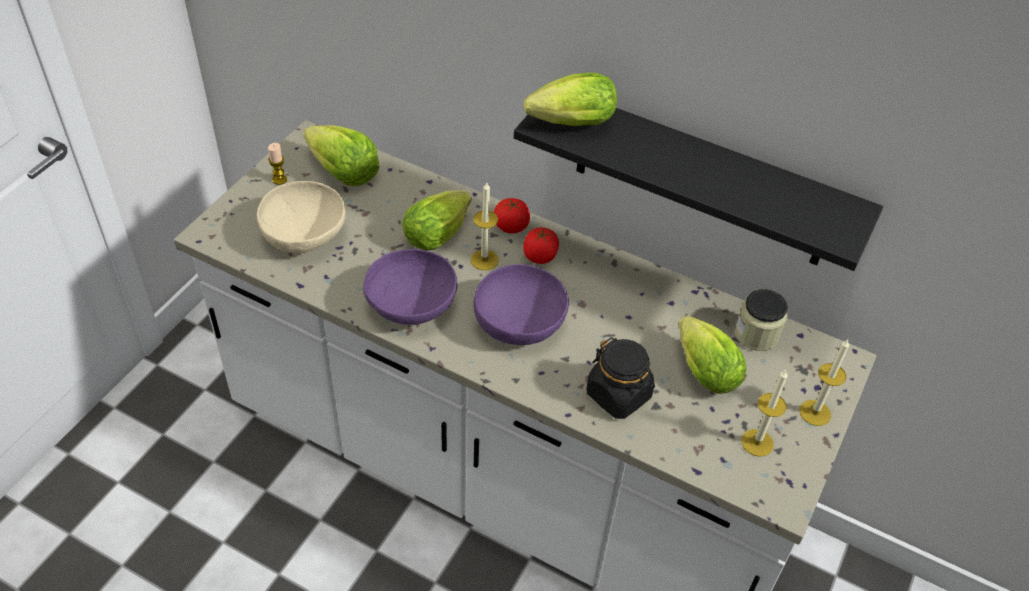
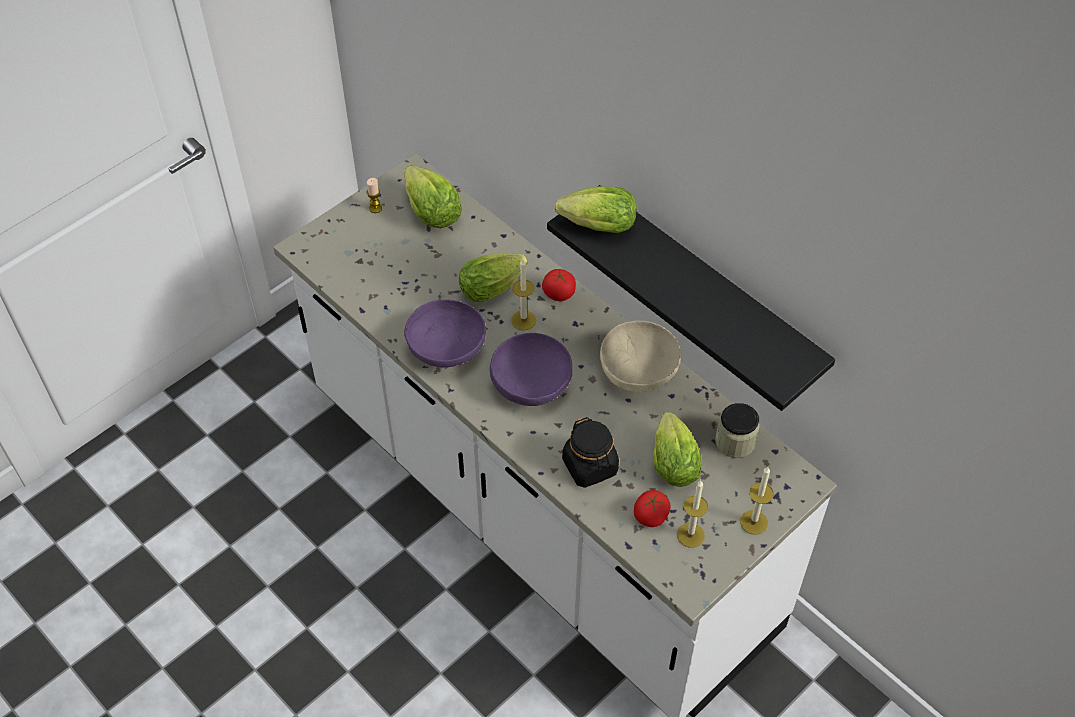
camera: 20 degrees right, 5 degrees up
beige bowl [257,181,345,253] -> beige bowl moved to [600,321,681,392]
tomato [523,227,559,264] -> tomato moved to [634,490,671,527]

